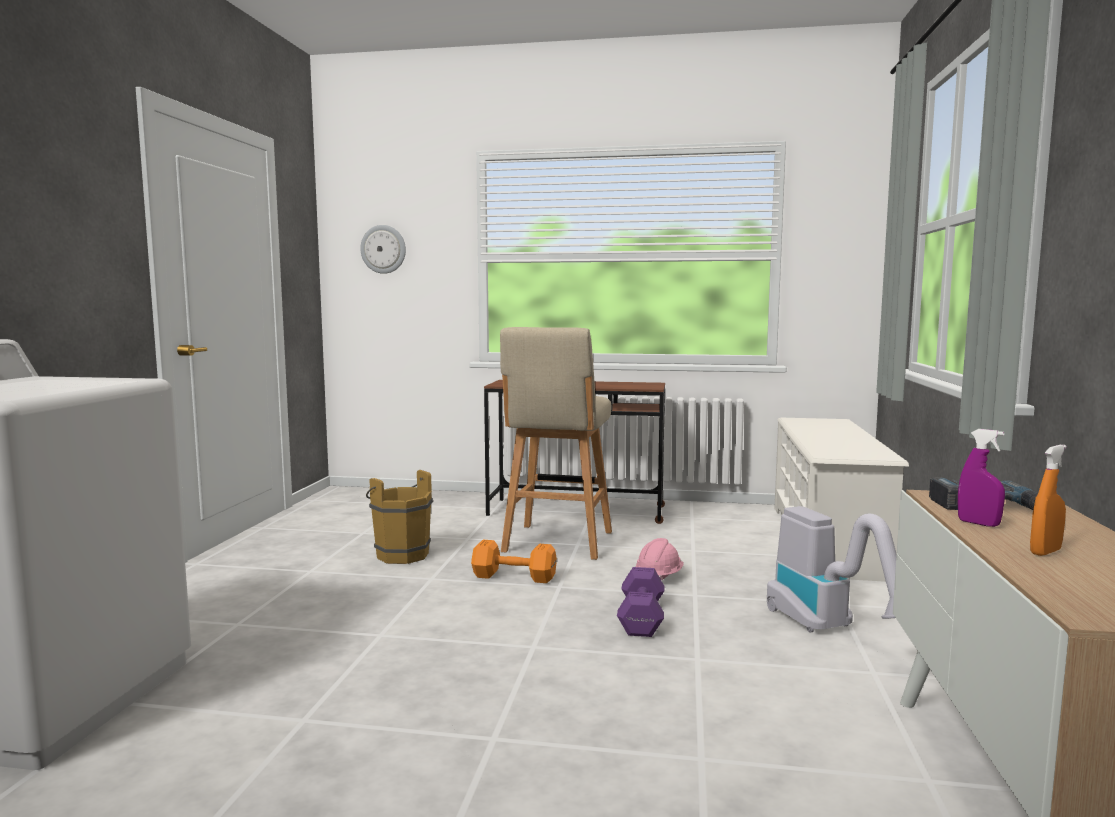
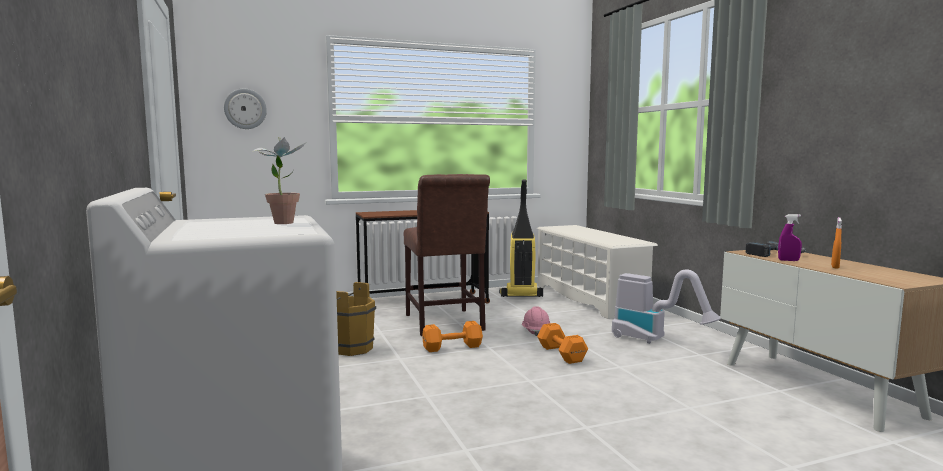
camera: 30 degrees left, 0 degrees up
beige stool [500,327,612,560] -> brown chair [404,174,490,336]
purple dumbbell [617,567,664,637] -> orange dumbbell [537,323,588,364]
none -> potted plant [252,137,305,224]
none -> vacuum cleaner [499,179,543,297]

